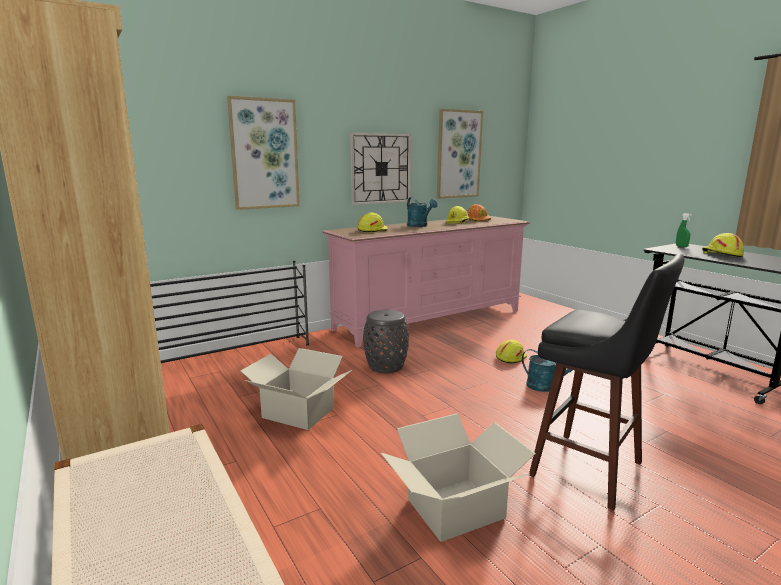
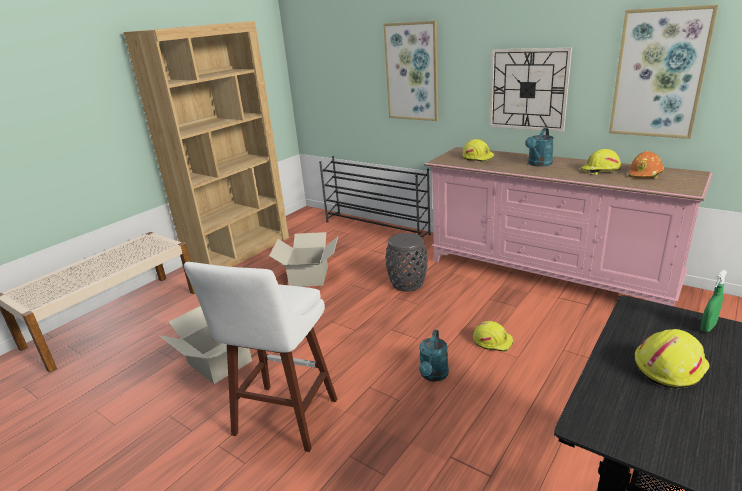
camera: 70 degrees right, 10 degrees up
black stool [529,254,685,511] -> white stool [184,262,337,452]

